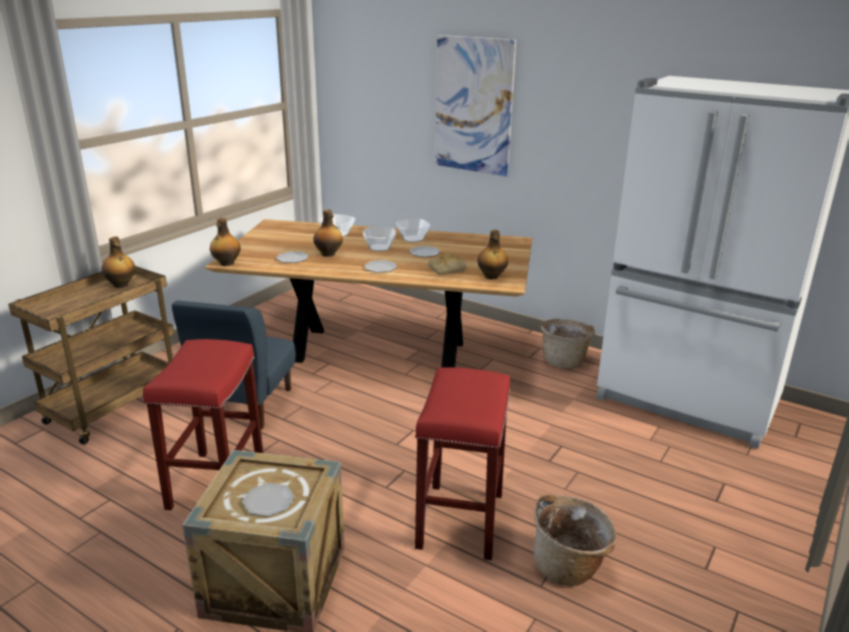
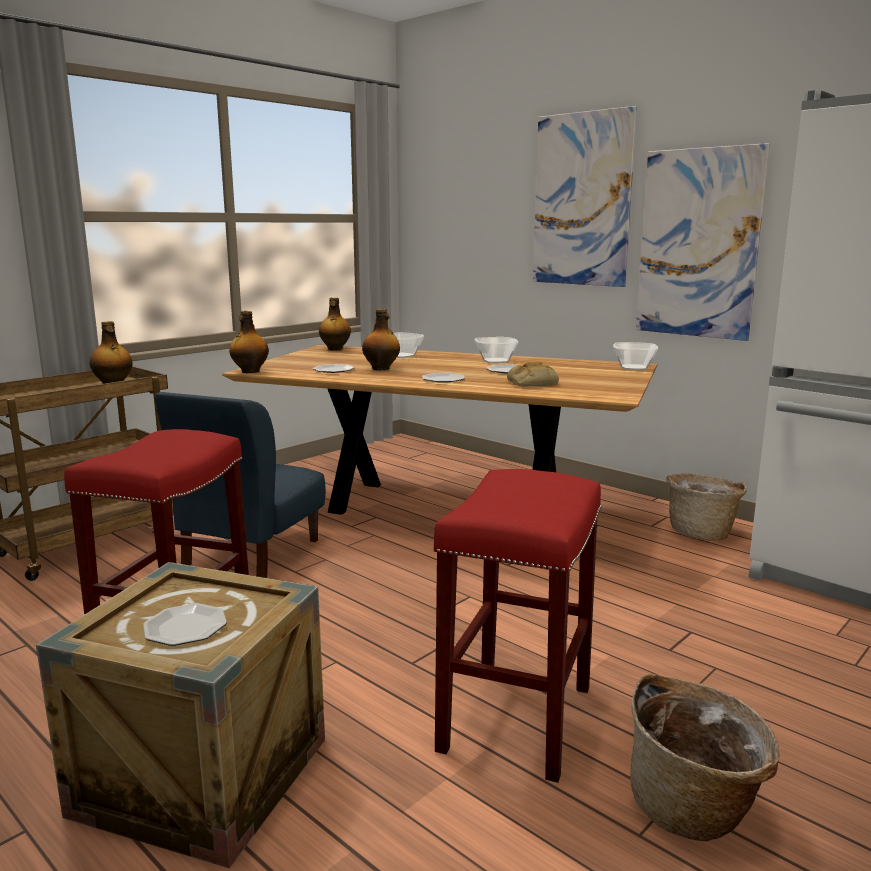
camera: 10 degrees right, 10 degrees down
bowl [363,227,396,251] -> bowl moved to [613,342,658,370]
bottle [478,230,508,280] -> bottle moved to [319,298,351,351]
none -> picture [636,143,770,341]

